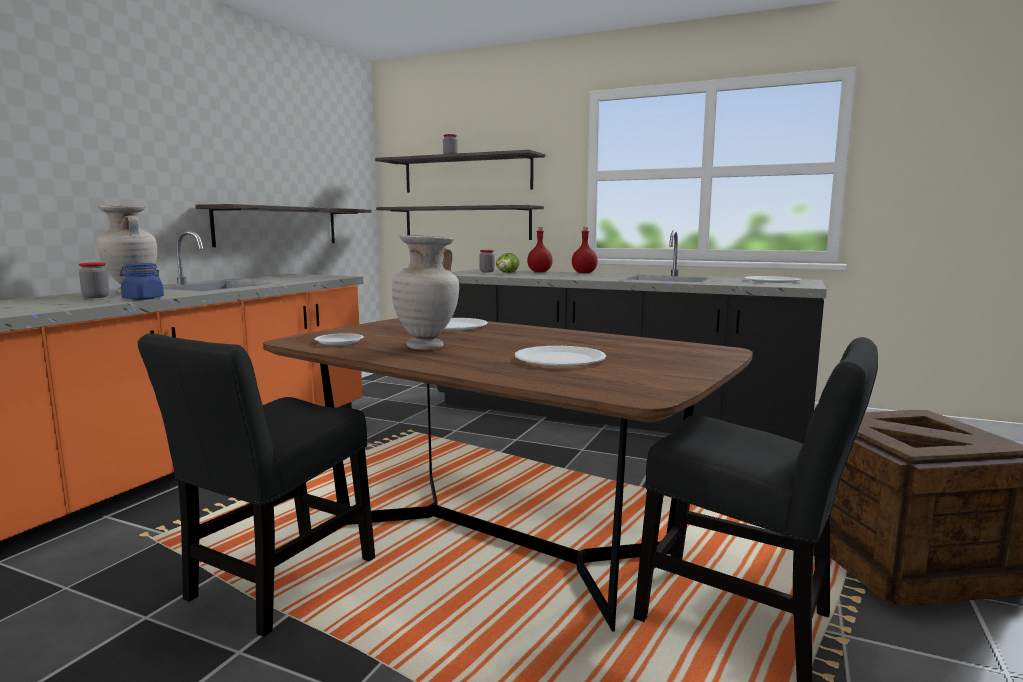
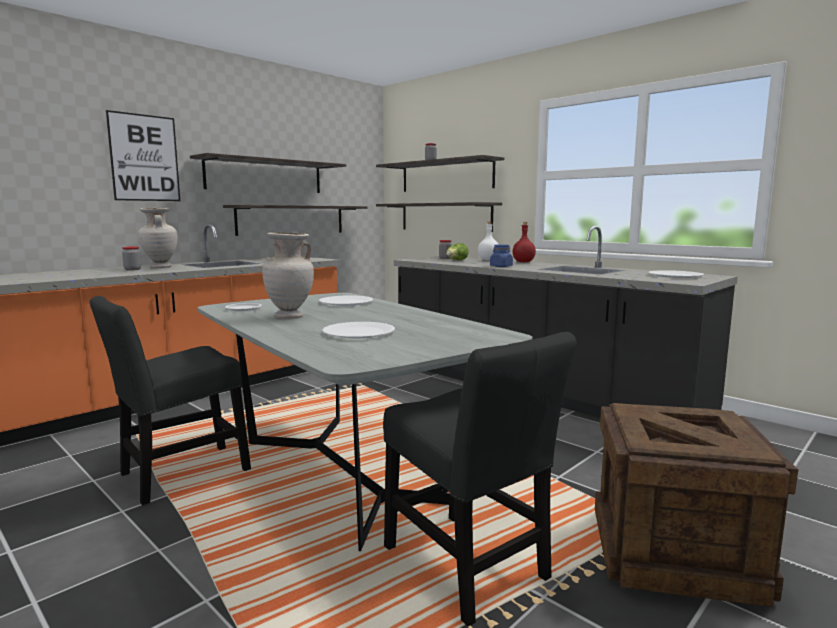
camera: 20 degrees right, 0 degrees up
blue jar [120,263,164,300] -> blue jar moved to [490,244,513,267]
brown dining table [263,318,753,632] -> grey dining table [198,293,533,551]
red bottle [527,227,553,272] -> white bottle [478,222,498,260]
none -> picture [106,110,180,201]
none -> shelf [190,153,346,193]

